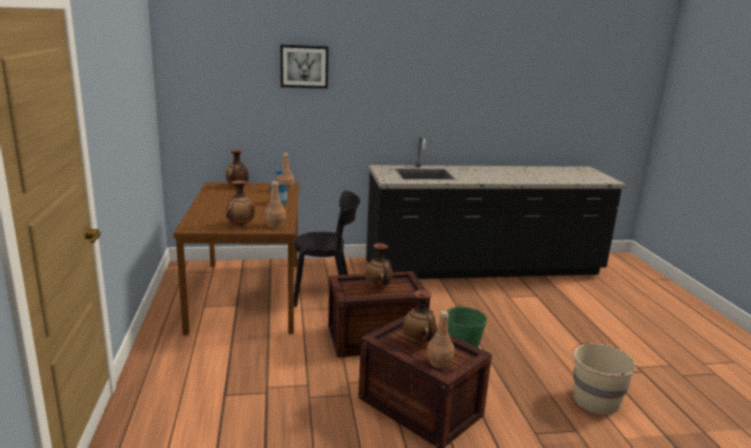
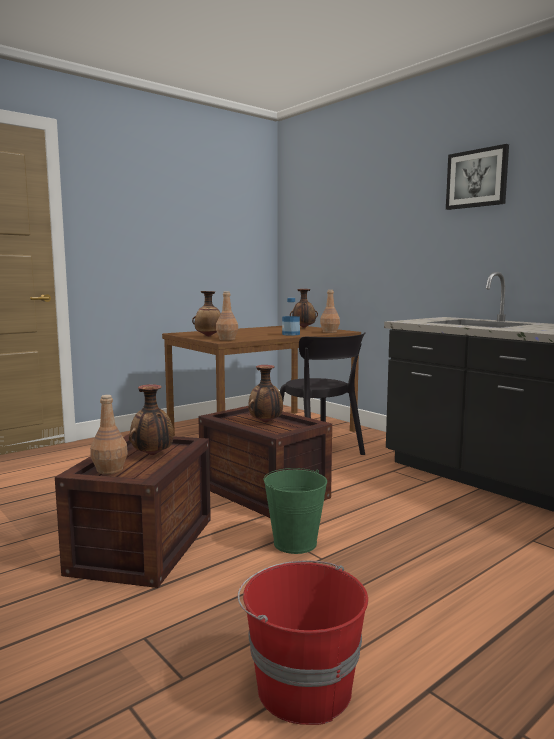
camera: 60 degrees right, 10 degrees down
picture [280,45,329,89] -> picture moved to [446,144,509,210]
beige bucket [571,342,636,415] -> red bucket [238,560,368,725]

